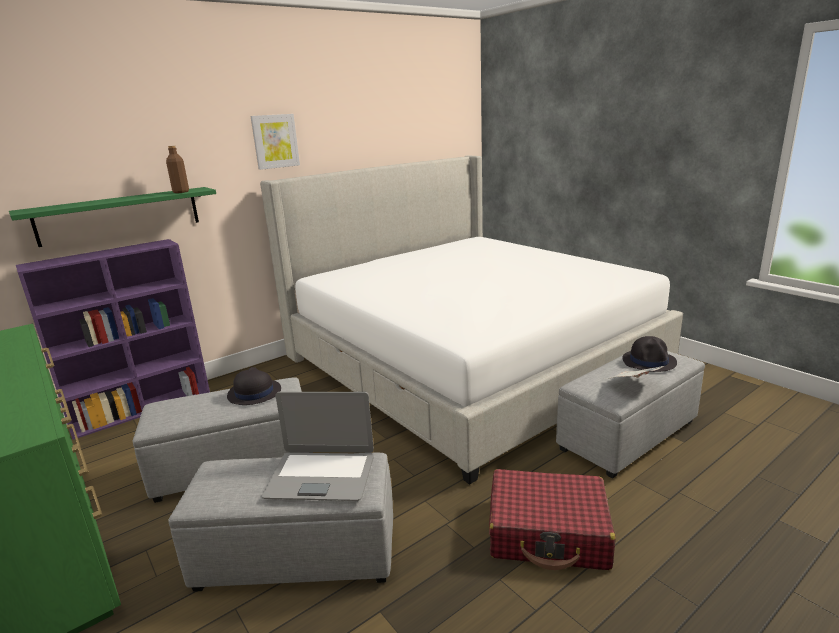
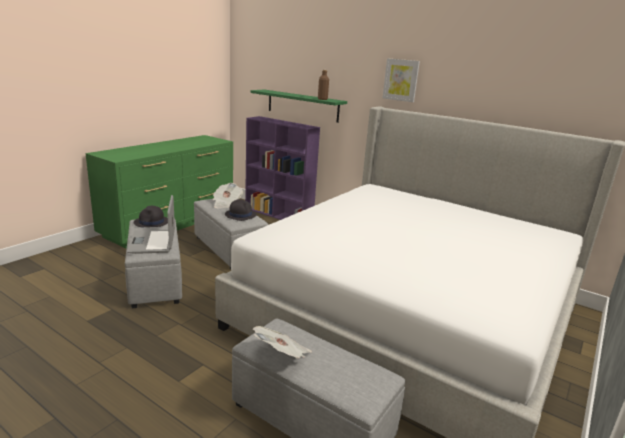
camera: 70 degrees right, 0 degrees up
red suitcase [489,469,616,570] -> none
black hat [622,336,677,372] -> black hat moved to [134,206,168,227]
none -> newspaper [213,183,243,209]

